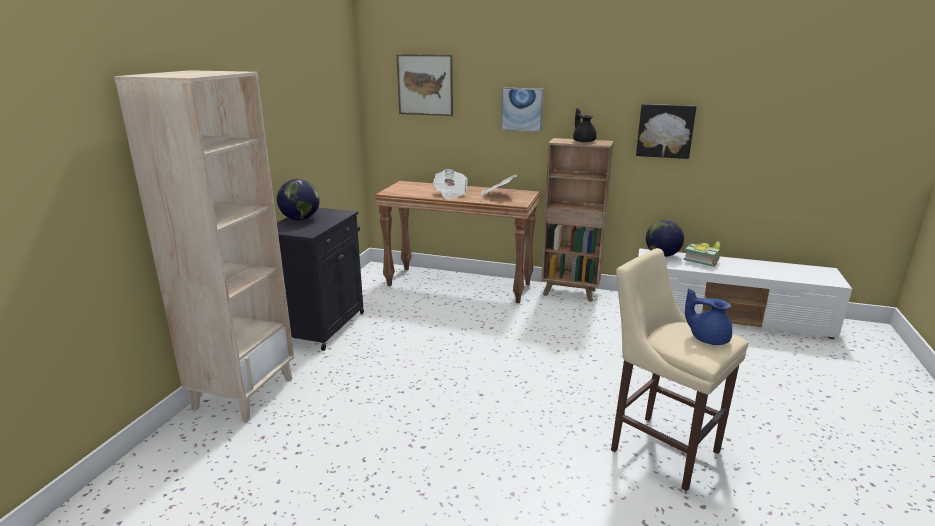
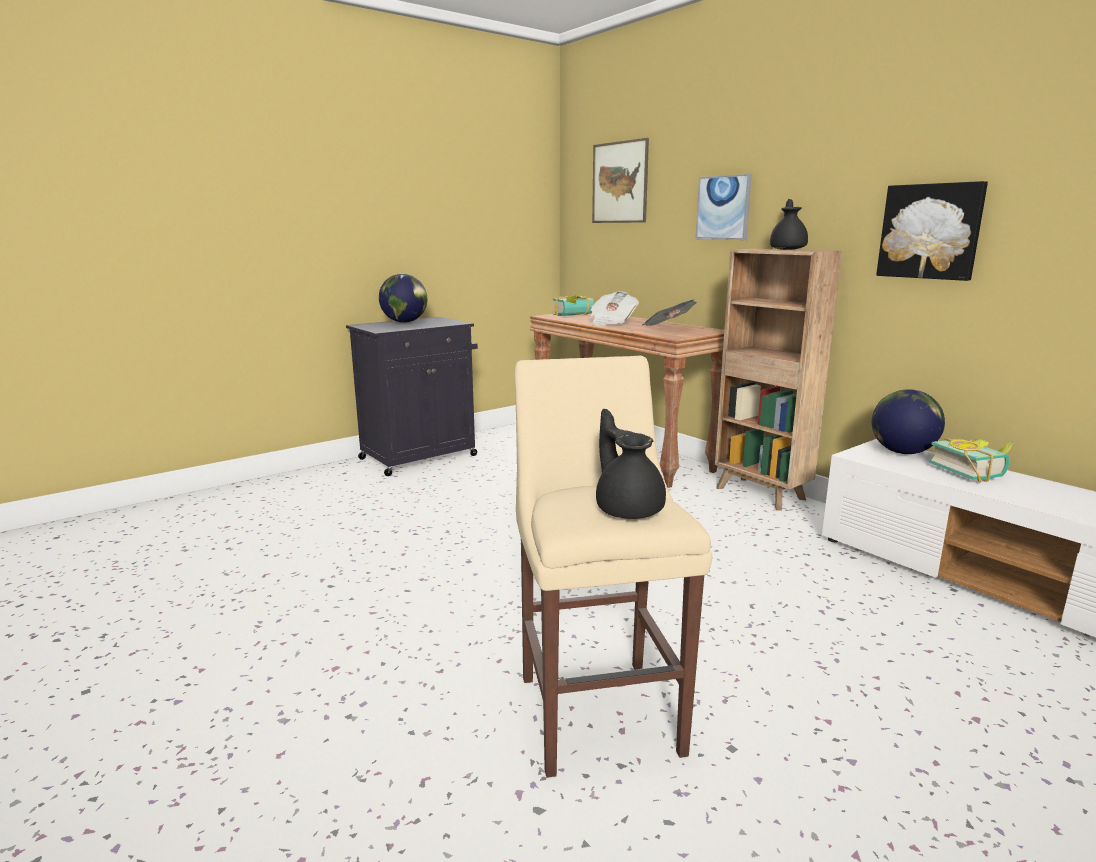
camera: 35 degrees right, 5 degrees down
beige bookcase [114,70,294,422] -> none
blue teapot [685,289,733,345] -> black teapot [596,409,666,519]
none -> book [553,295,594,316]

